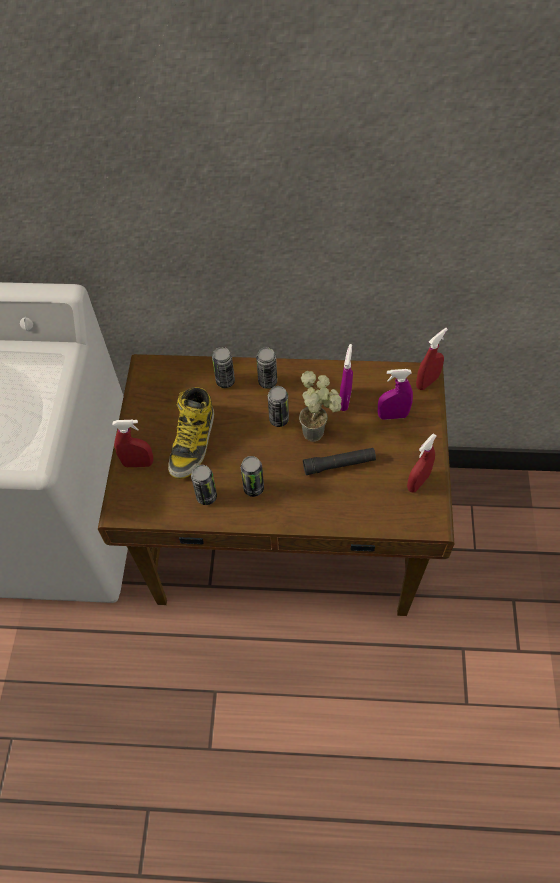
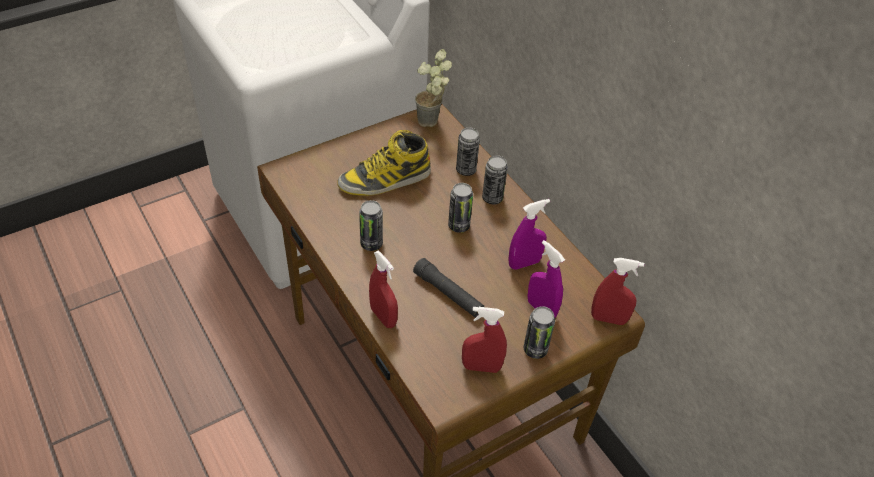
camera: 50 degrees right, 10 degrees down
red spray bottle [112,420,153,467] -> red spray bottle moved to [369,251,398,328]
can [191,465,217,505] -> can moved to [523,306,555,359]
potted plant [299,371,342,442] -> potted plant moved to [415,49,452,127]

